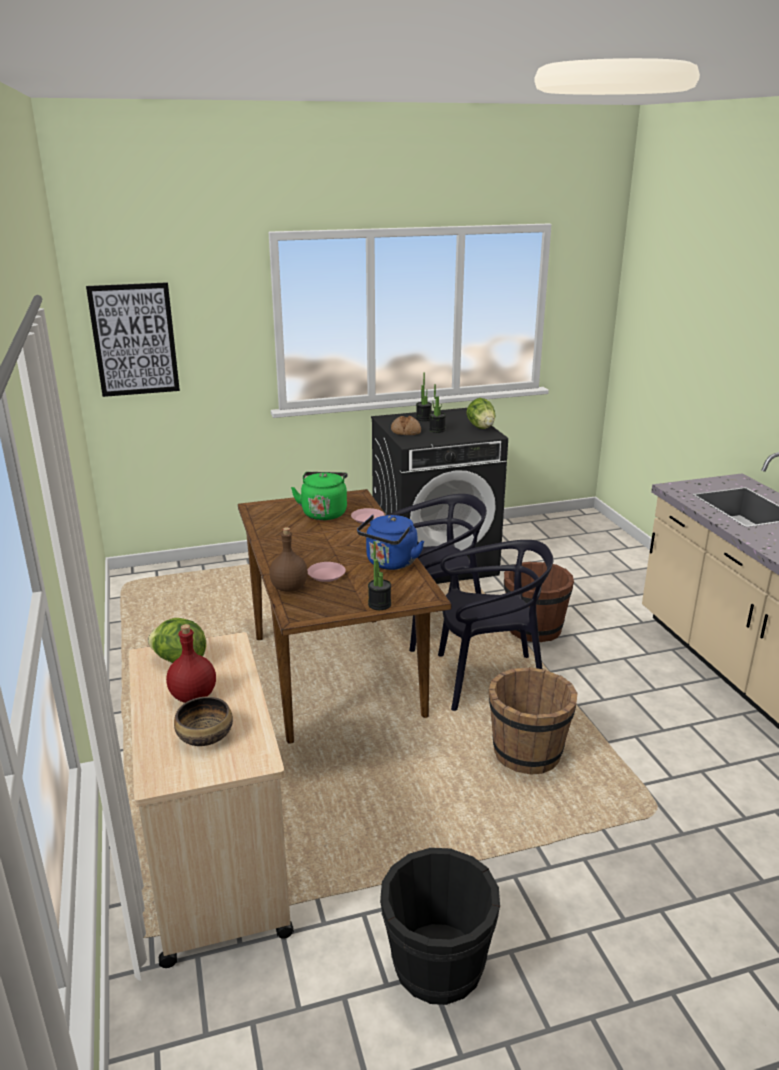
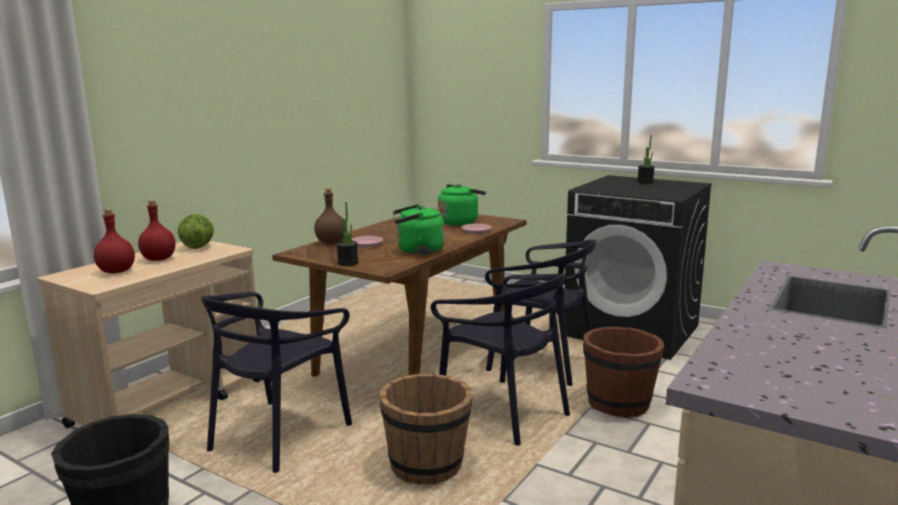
camera: 50 degrees right, 10 degrees down
picture [86,282,180,397] -> none
bowl [174,697,233,746] -> red bottle [94,209,135,274]
blue kettle [357,515,424,570] -> green kettle [393,204,444,254]
bread [391,416,421,435] -> none
potted plant [429,384,446,433] -> none
lettuce [466,398,496,429] -> none
none -> black chair [201,292,352,473]

